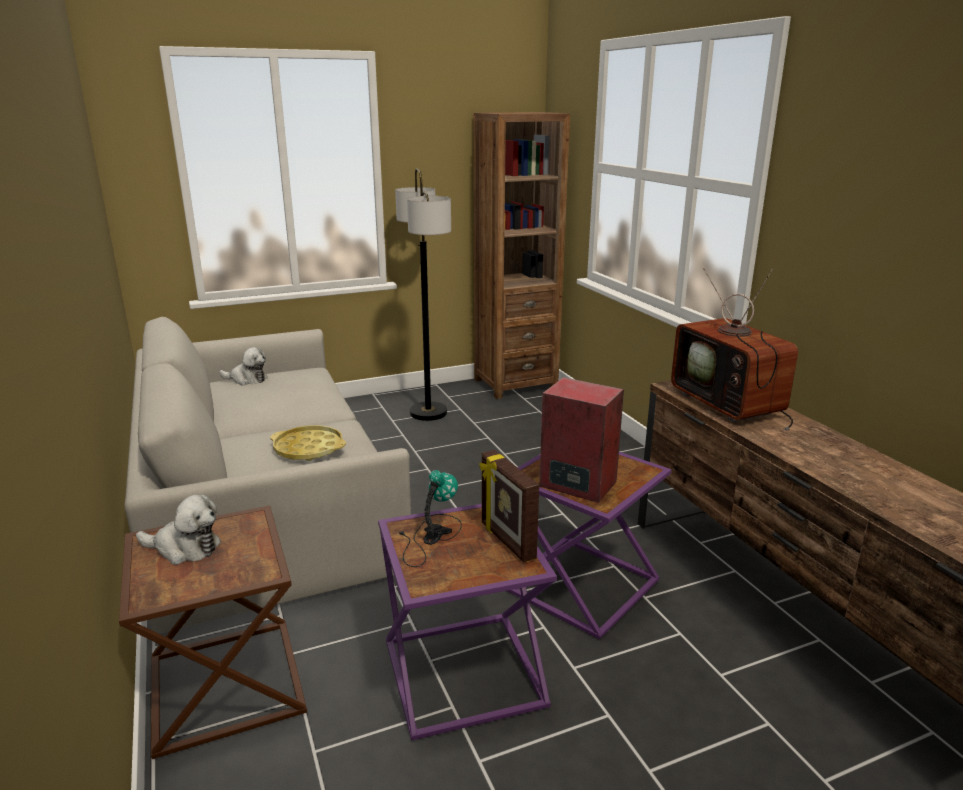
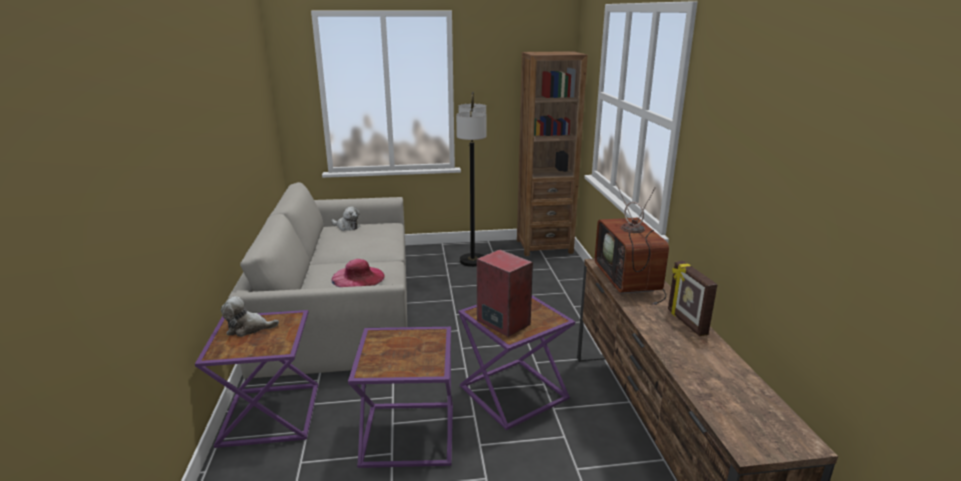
camera: 15 degrees right, 0 degrees up
brown side table [119,505,307,759] -> purple side table [195,310,318,448]
plush toy [136,494,221,565] -> plush toy turned 150 degrees clockwise [221,296,279,337]
yellow tray [270,425,346,461] -> pink hat [331,259,385,287]
table lamp [399,470,462,567] -> none
picture frame [479,450,539,562] -> picture frame moved to [668,261,718,336]

